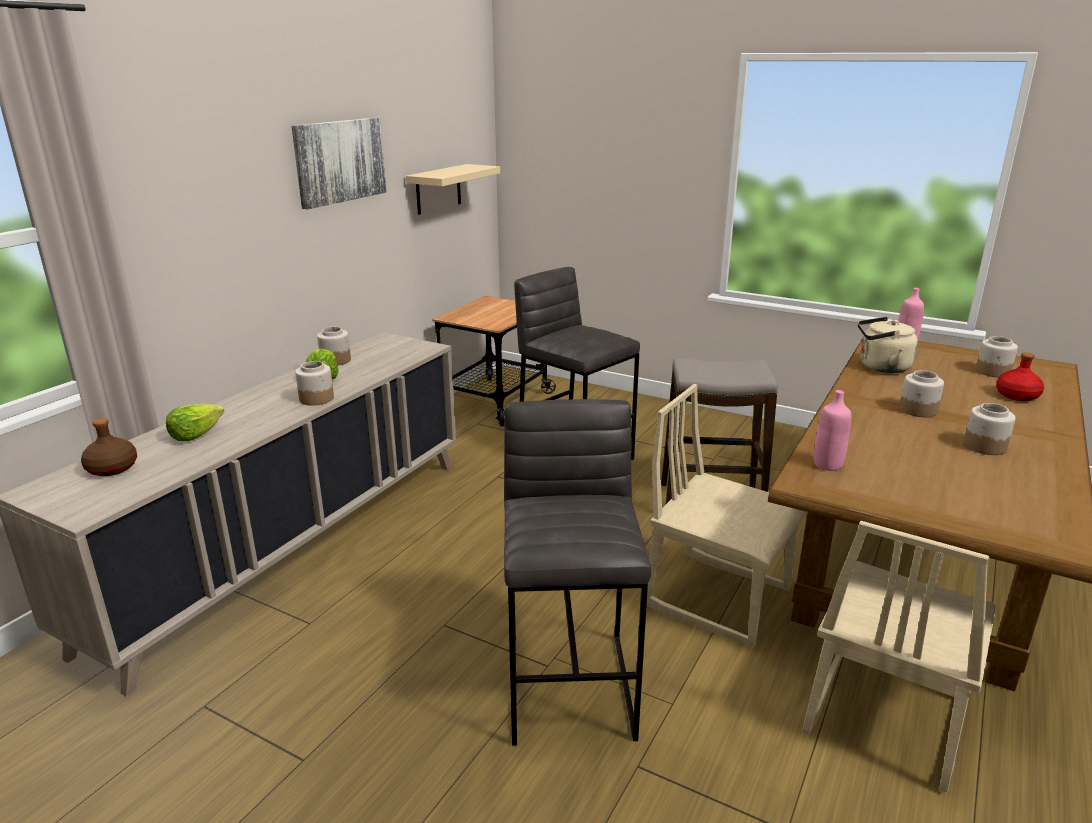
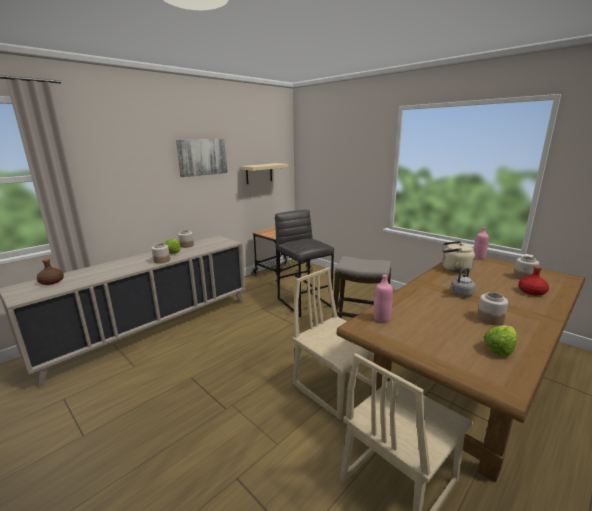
camera: 15 degrees right, 5 degrees down
lettuce [166,404,224,441] -> lettuce moved to [484,325,517,356]
grey stool [504,399,651,746] -> none
jar [899,370,944,417] -> grey kettle [450,268,475,296]

